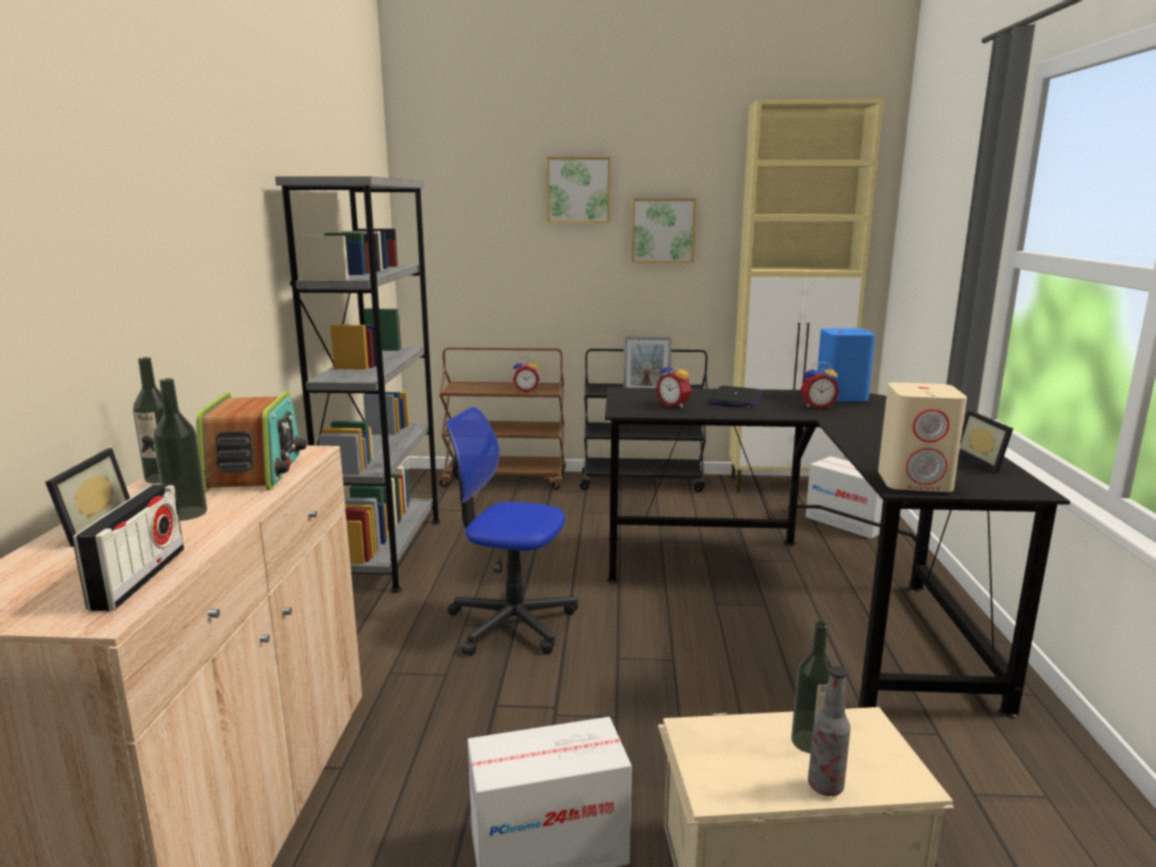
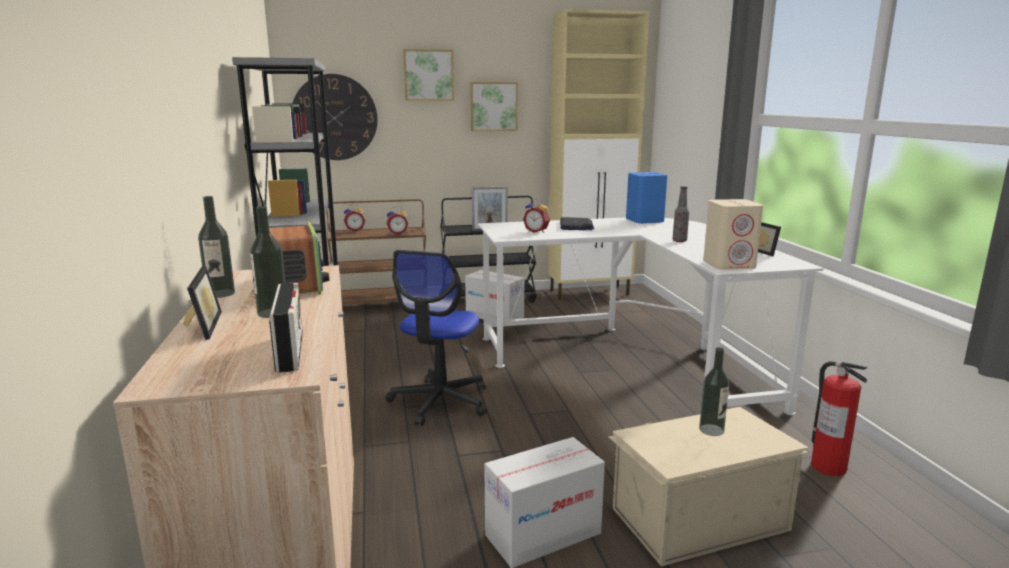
camera: 15 degrees left, 0 degrees up
office chair [446,407,578,656] -> office chair turned 75 degrees counterclockwise [385,250,487,426]
black desk [605,387,1070,718] -> white desk [478,218,824,415]
alarm clock [800,362,839,409] -> alarm clock moved to [344,204,365,231]
cardboard box [806,456,883,539] -> cardboard box moved to [465,270,524,321]
bottle [808,666,851,796] -> bottle moved to [673,186,689,242]
none -> wall clock [293,74,378,160]
none -> fire extinguisher [811,361,867,476]

